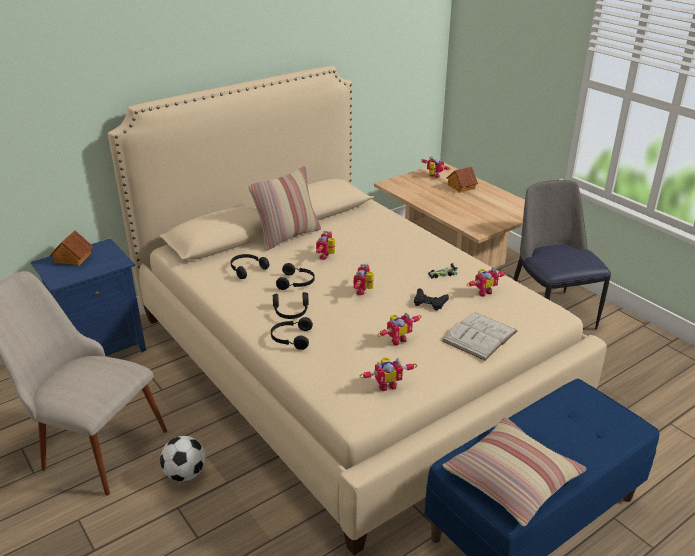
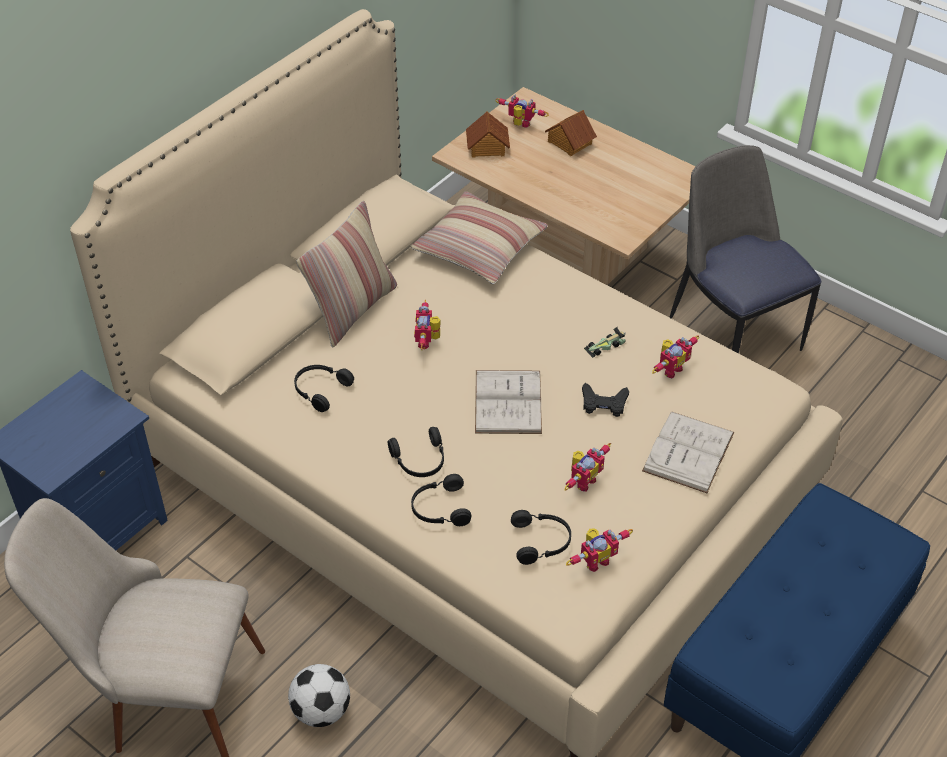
camera: 15 degrees left, 15 degrees up
toy house [50,230,93,266] -> toy house moved to [466,111,510,158]
black headphones [276,263,315,290] -> black headphones moved to [511,510,571,565]
toy robot [353,263,374,295] -> white book [475,370,542,434]
pillow [442,417,587,526] -> pillow moved to [410,191,548,284]

